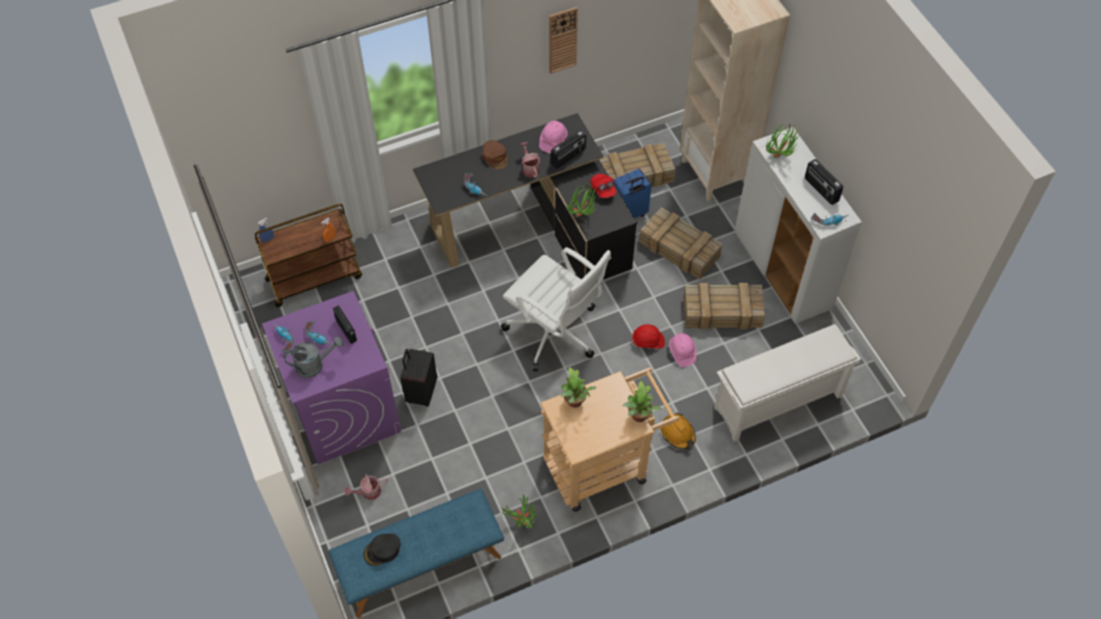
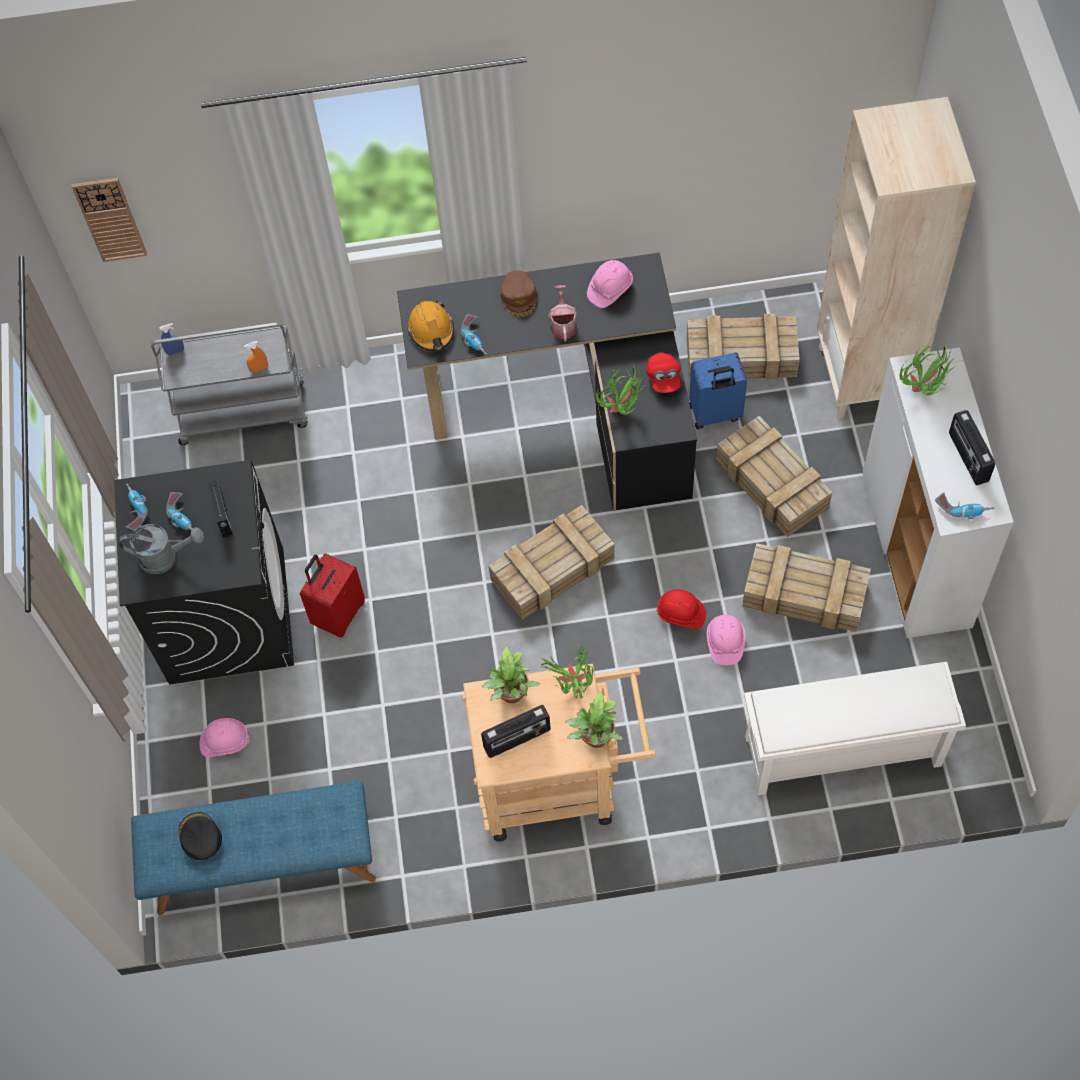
camera: 20 degrees right, 5 degrees up
brown cart [255,204,362,307] -> grey cart [151,323,308,445]
purple washing machine [262,291,401,464] -> black washing machine [114,460,294,685]
watering can [345,474,388,500] -> pink hard hat [200,718,250,757]
black cap [363,534,401,566] -> black cap turned 75 degrees clockwise [179,812,222,860]
black suitcase [401,349,437,407] -> red suitcase [300,553,365,638]
white office chair [501,247,611,371] -> crate [489,505,615,620]
potted plant [501,494,536,529] -> potted plant moved to [540,645,594,698]
wall clock [549,7,578,74] -> wall clock moved to [72,178,147,262]
radio [551,130,586,169] -> radio moved to [481,705,551,758]
orange hard hat [661,412,696,449] -> orange hard hat moved to [408,300,454,351]

